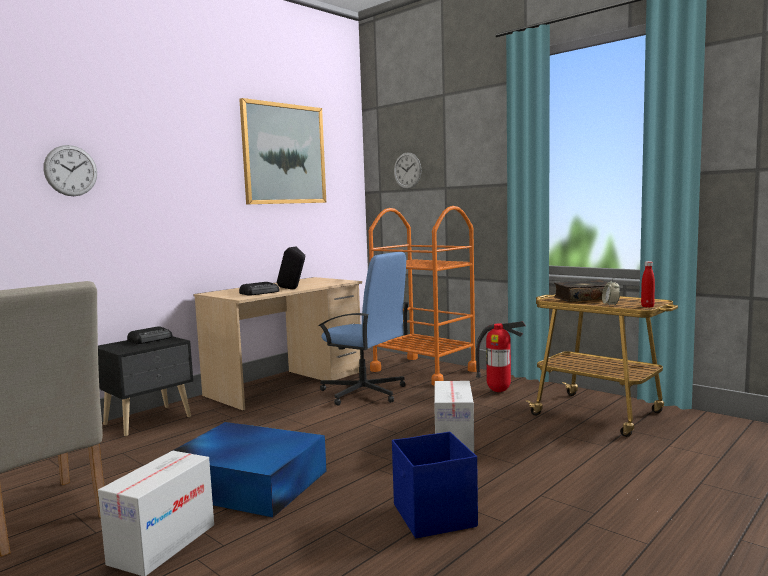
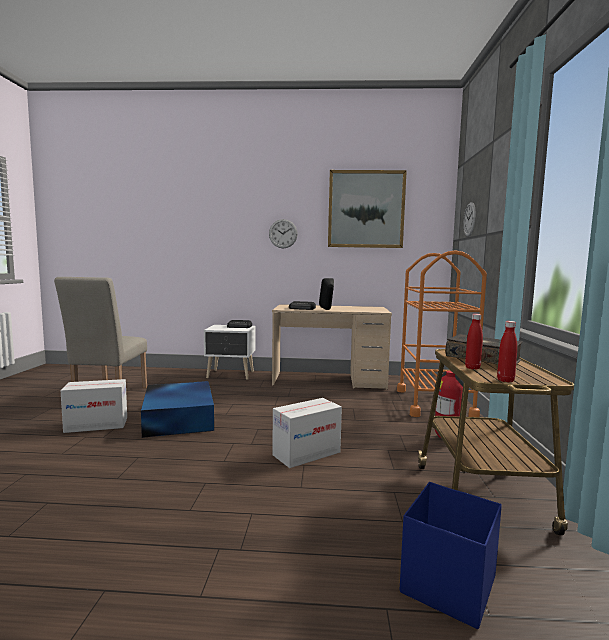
camera: 50 degrees right, 0 degrees up
wall clock [43,145,97,196] -> wall clock moved to [269,219,298,248]
black nightstand [98,337,193,436] -> white nightstand [204,325,256,380]
blue office chair [318,252,409,406] -> none
blue storage box [392,432,478,538] -> blue storage box moved to [400,482,502,629]
alarm clock [602,278,620,306] -> red bottle [465,314,483,370]

